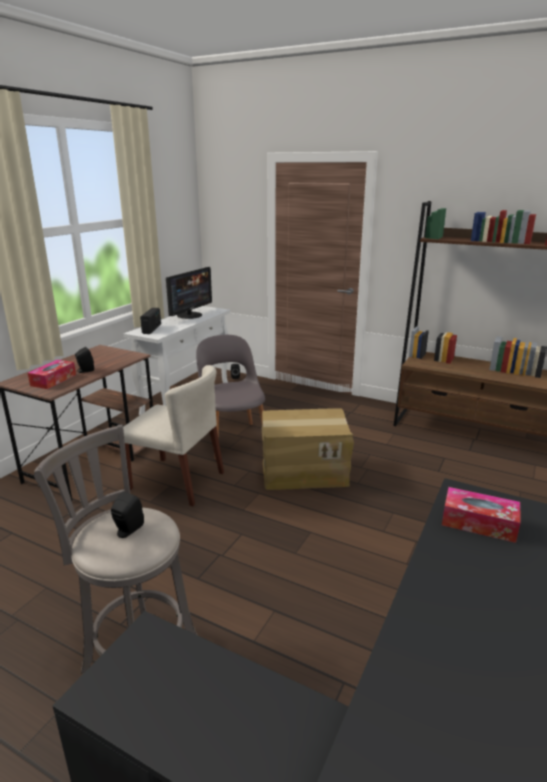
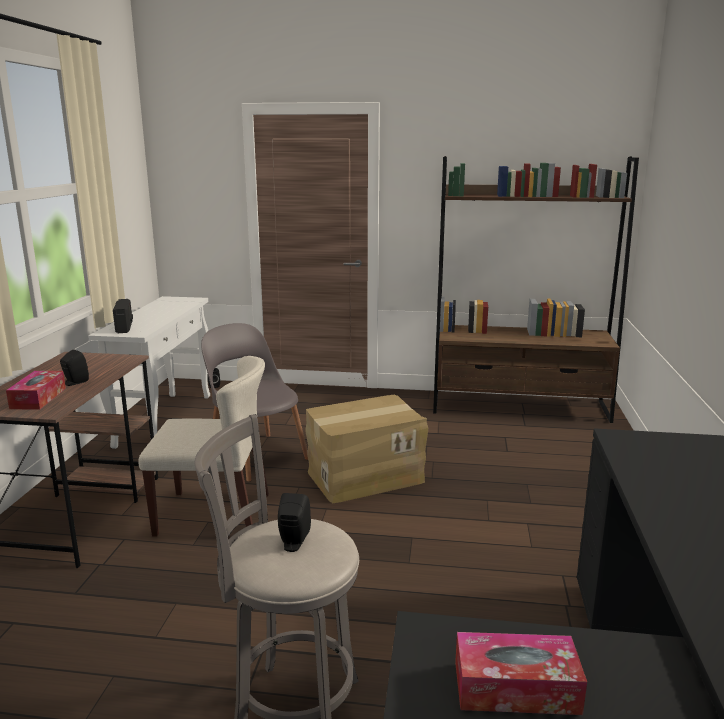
camera: 20 degrees left, 5 degrees down
monitor [166,267,212,319] -> none
tissue box [442,487,521,543] -> tissue box moved to [455,632,587,715]

